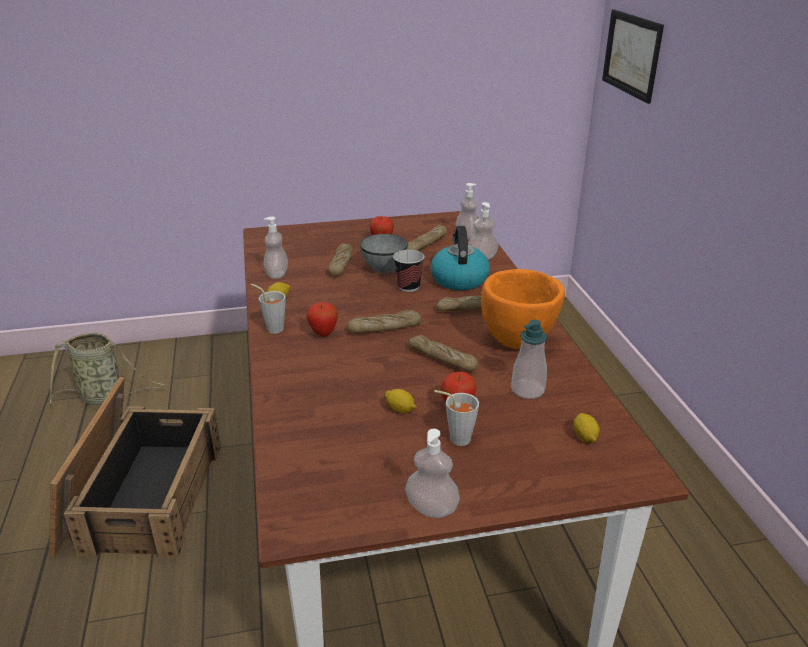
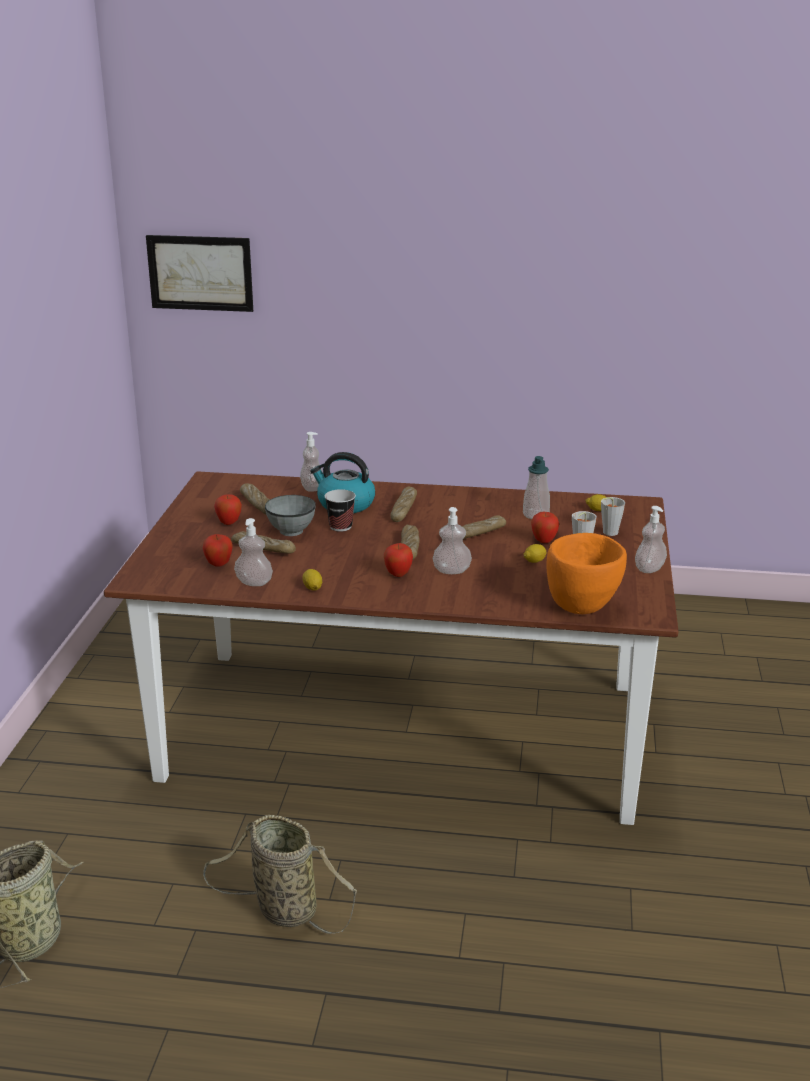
camera: 70 degrees left, 5 degrees down
crate [49,377,221,559] -> basket [203,815,357,934]
grey cup [251,284,286,334] -> grey cup moved to [601,497,625,536]
soap dispenser [456,183,478,240] -> soap dispenser moved to [433,507,472,574]
orange bowl [481,269,565,349] -> orange bowl moved to [547,533,627,614]
none -> apple [203,534,233,567]

